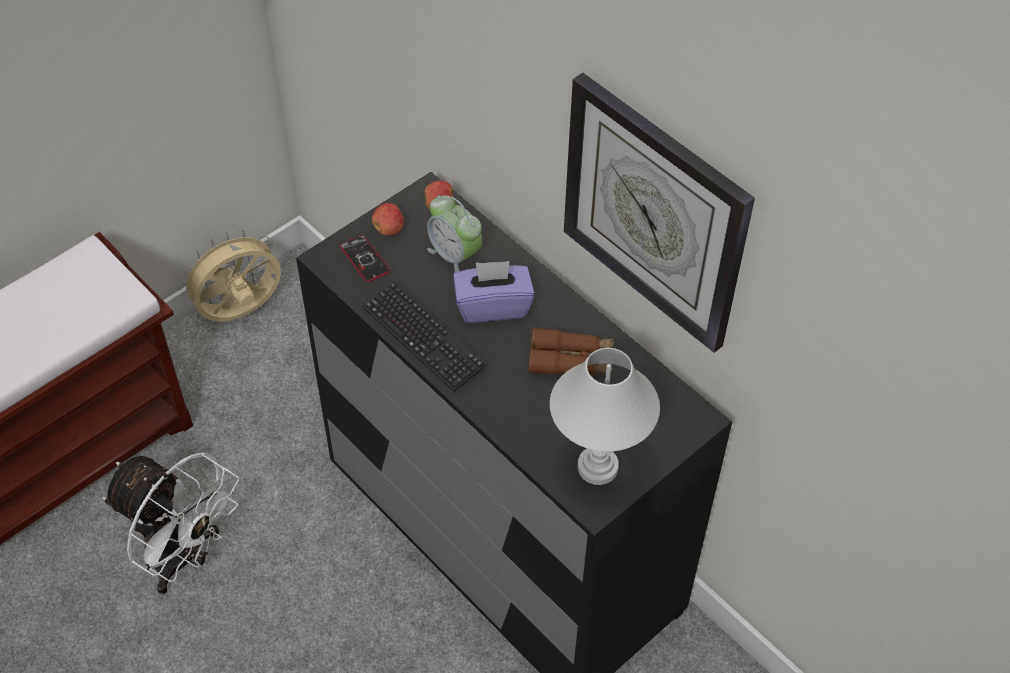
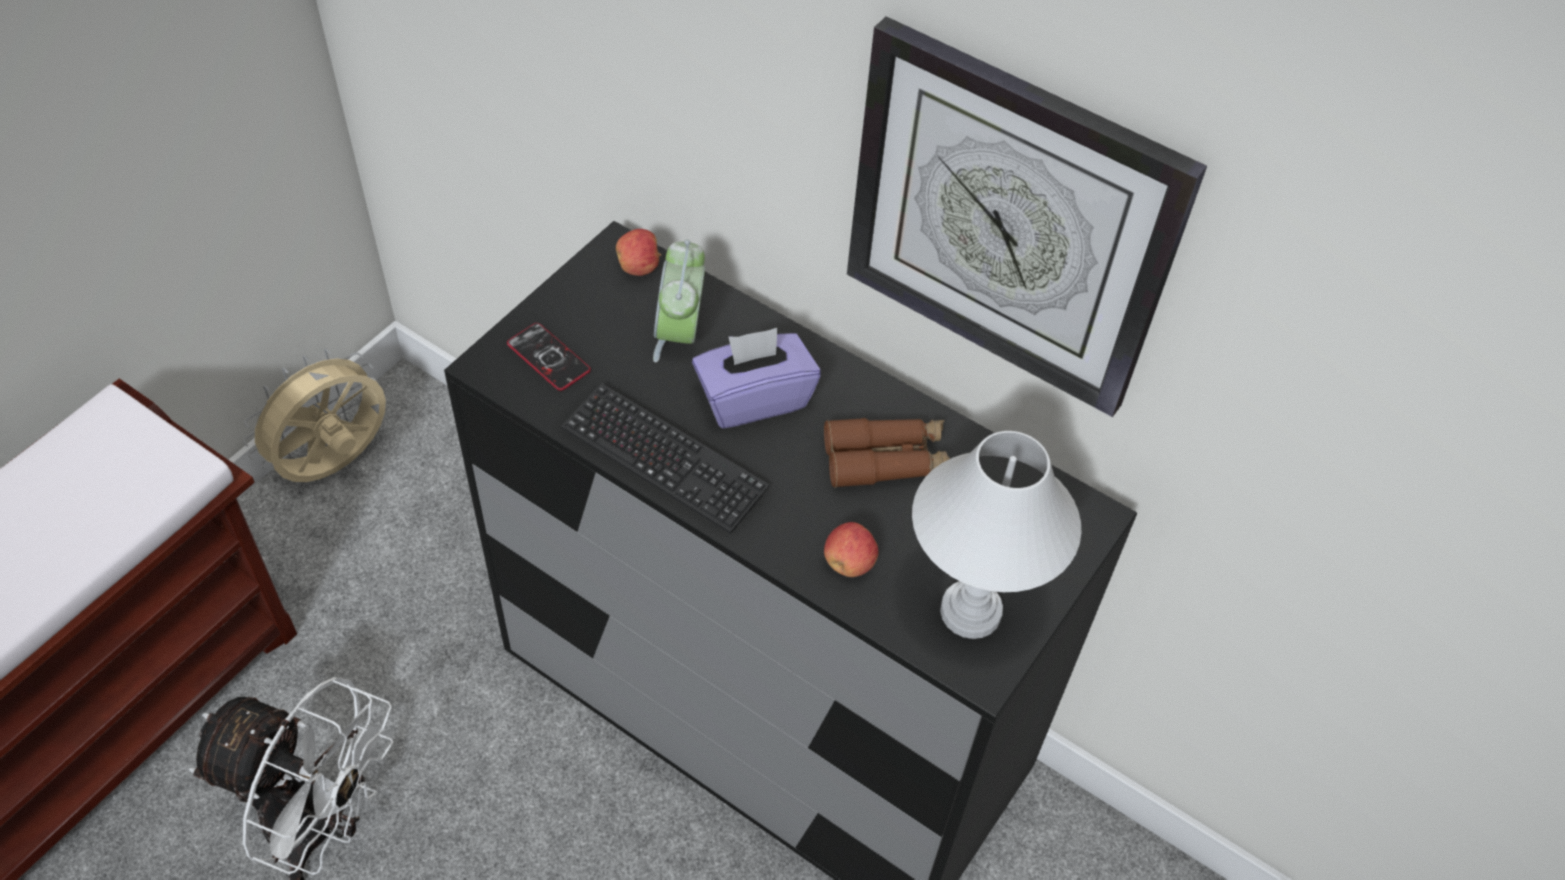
camera: 15 degrees left, 0 degrees up
apple [372,203,404,236] -> apple moved to [824,522,879,577]
alarm clock [427,195,482,273] -> alarm clock turned 60 degrees clockwise [653,240,705,362]

